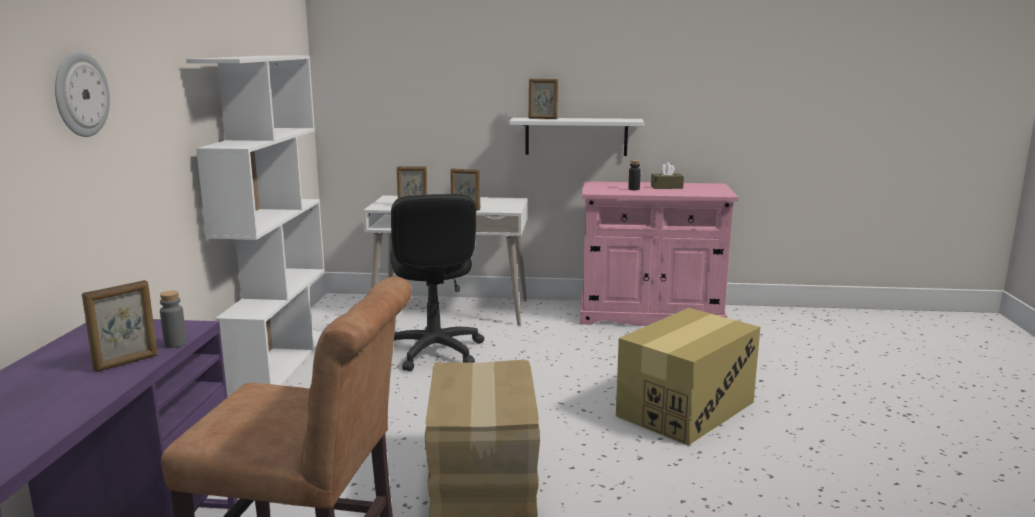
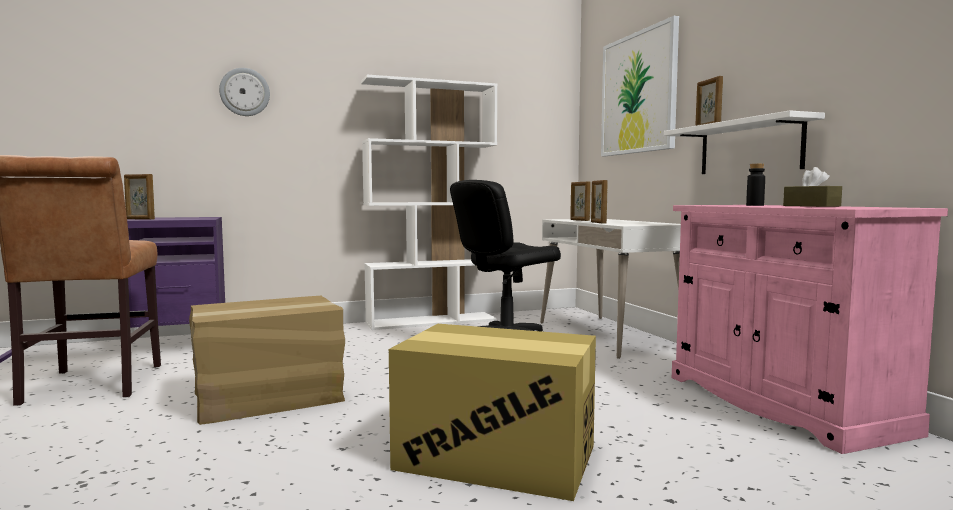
camera: 65 degrees right, 10 degrees down
grey bottle [160,291,187,348] -> none
none -> picture [601,16,679,156]

